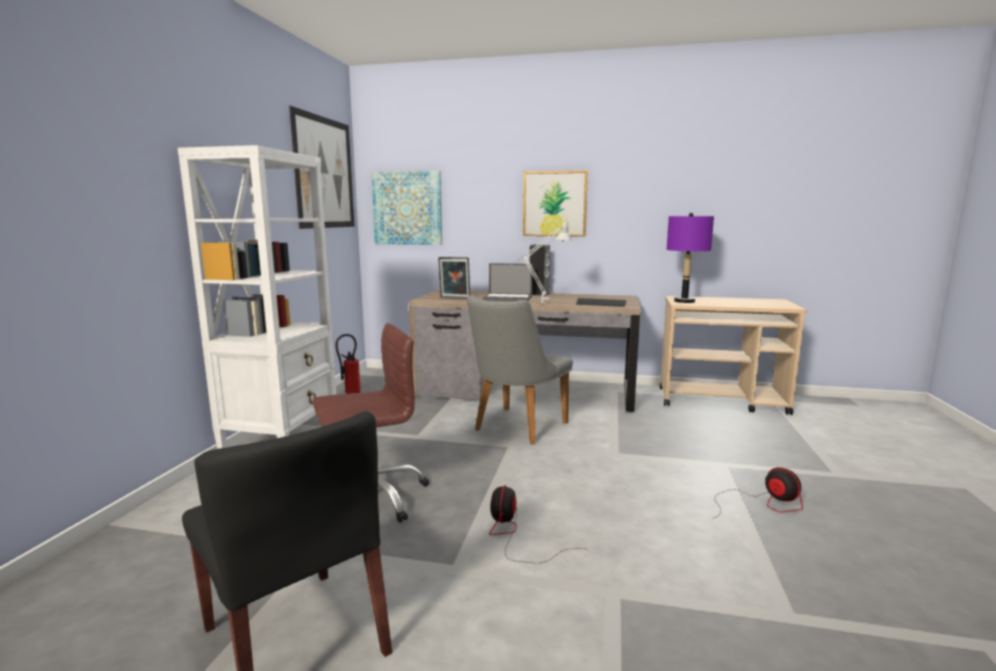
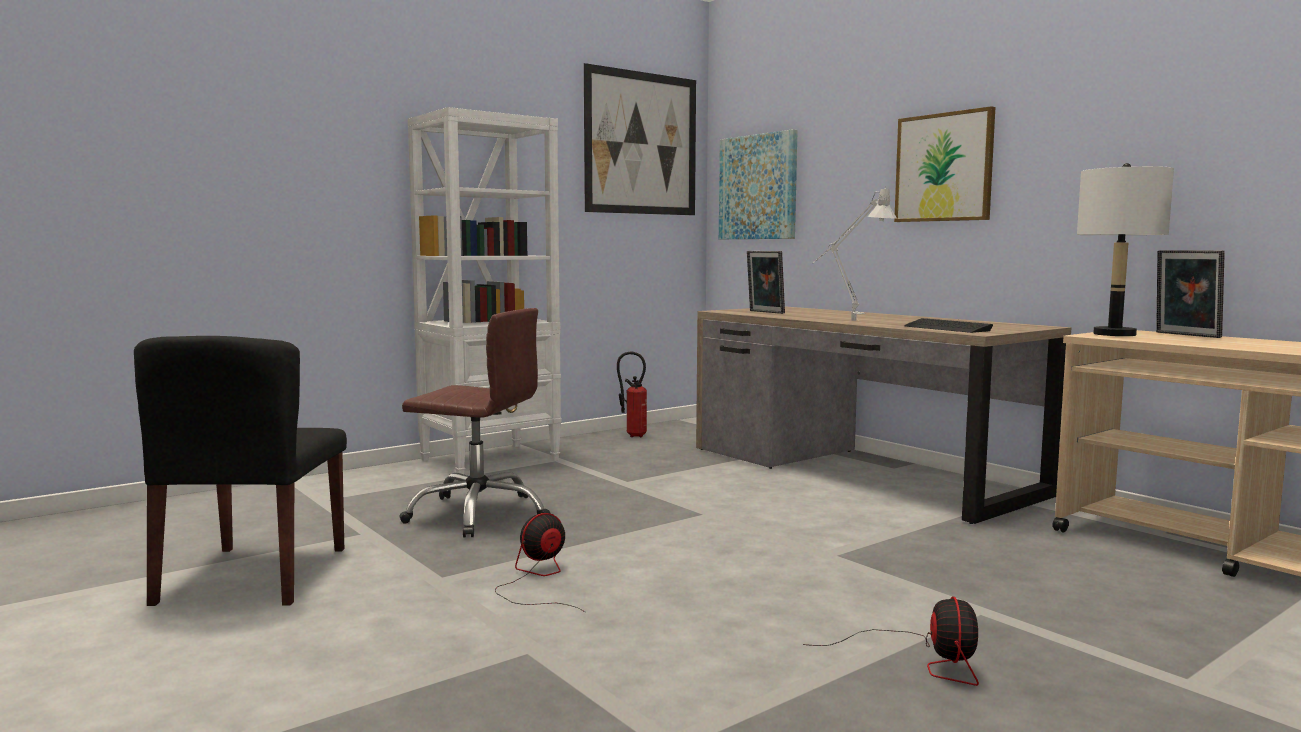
camera: 40 degrees right, 5 degrees down
grey chair [467,295,573,445] -> none
laptop [482,263,533,301] -> none
speaker [529,245,550,296] -> none
purple table lamp [666,213,714,303] -> white table lamp [1077,163,1174,336]
none -> picture frame [1156,250,1225,338]

